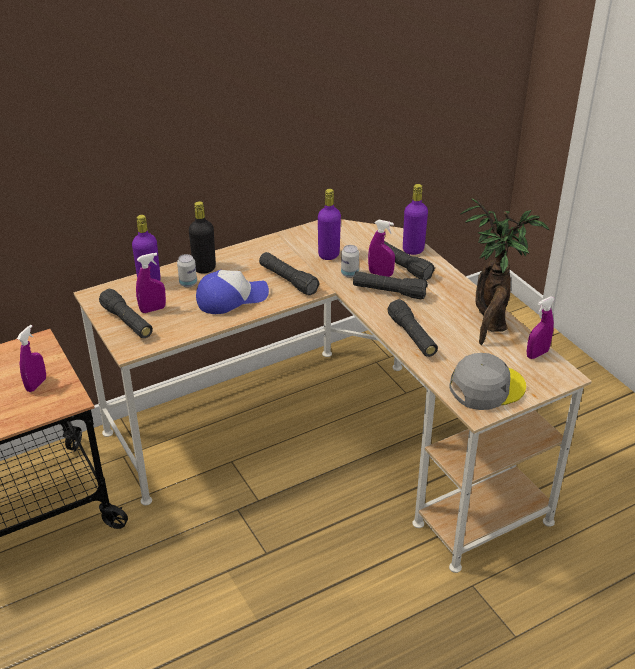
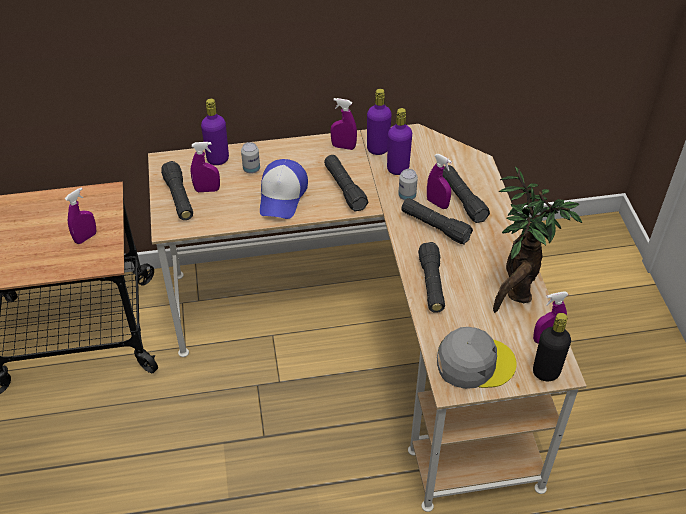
camera: 20 degrees right, 10 degrees up
black bottle [189,201,216,273] -> black bottle moved to [533,313,571,381]
cap [196,270,269,314] -> cap turned 105 degrees clockwise [260,159,308,219]
purple bottle [403,184,428,255] -> purple bottle moved to [367,89,392,155]
none -> purple spray bottle [331,98,357,150]

